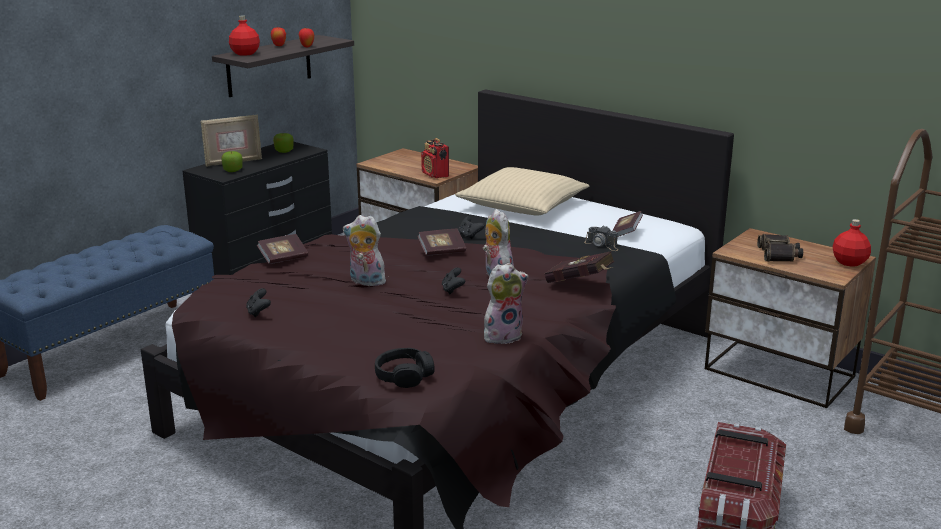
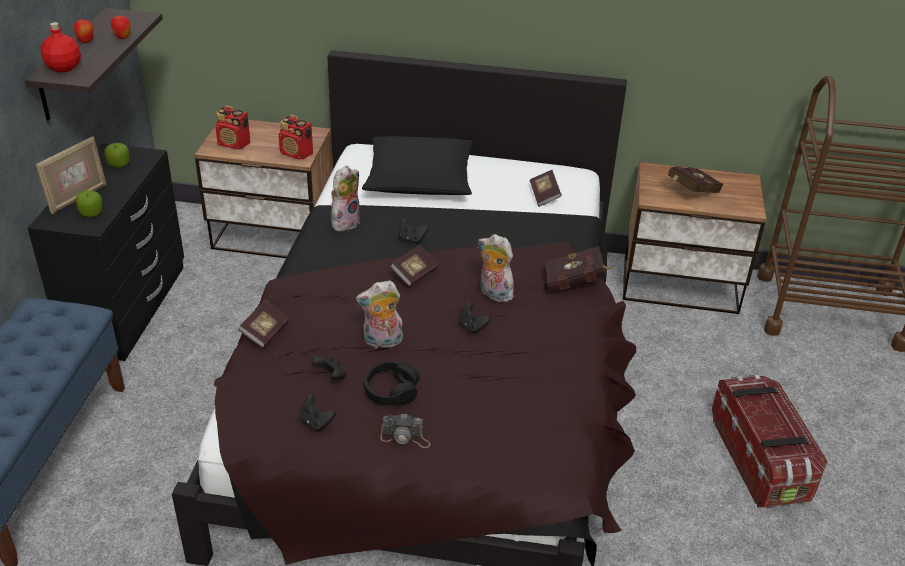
camera: 30 degrees left, 15 degrees up
black headphones [375,348,435,388] -> black headphones moved to [364,362,419,406]
beige pillow [455,167,589,216] -> black pillow [362,136,473,195]
plush toy [484,263,529,344] -> plush toy moved to [331,166,360,232]
camera [584,225,618,251] -> camera moved to [380,413,430,448]
binoculars [757,234,803,262] -> red book [668,166,724,193]
red bottle [833,219,871,267] -> none
none -> radio [215,105,251,149]
none -> black game controller [312,356,347,380]

